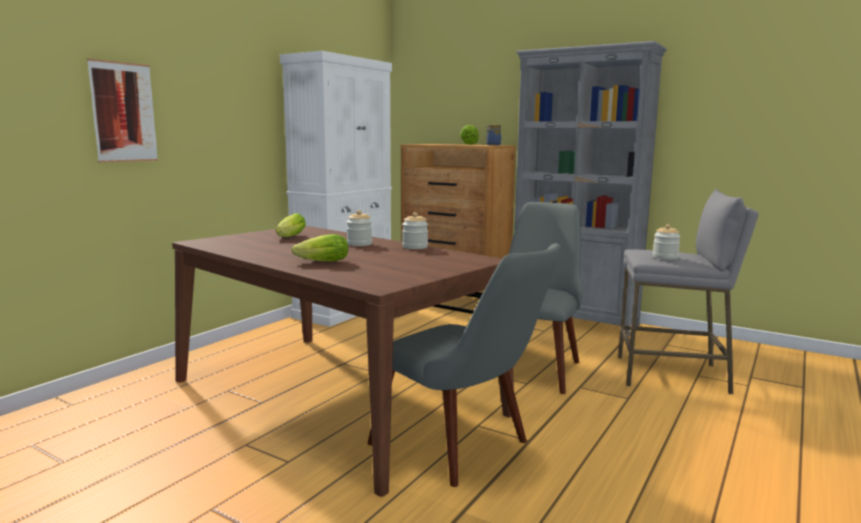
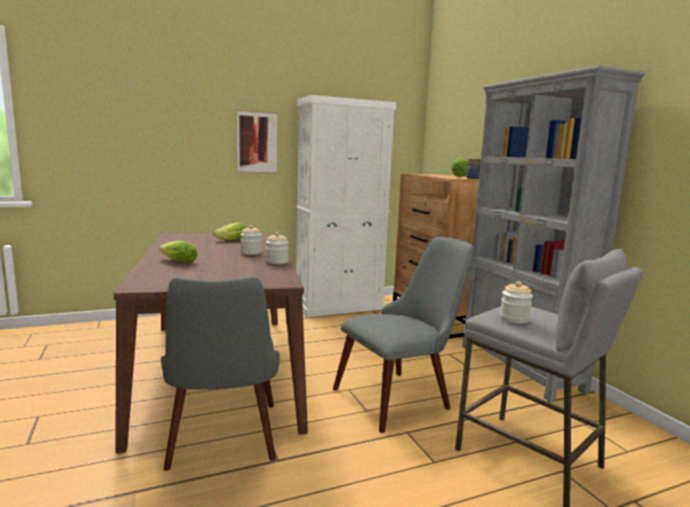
camera: 35 degrees right, 0 degrees up
picture [87,58,158,163] -> picture moved to [237,110,277,173]

